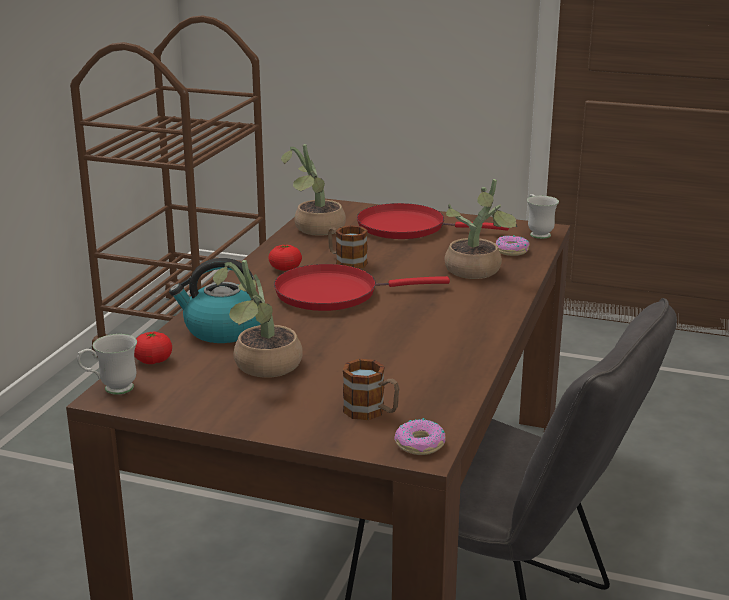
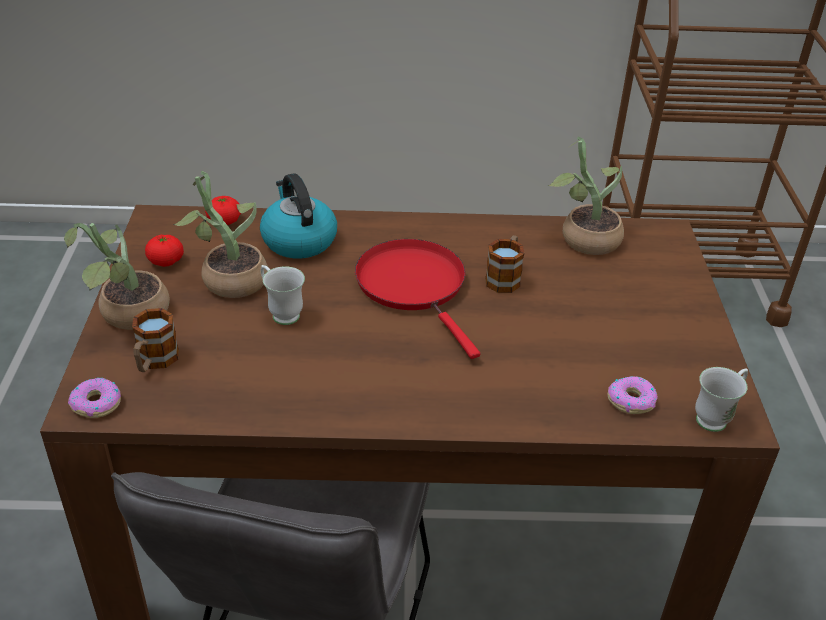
camera: 70 degrees right, 15 degrees up
white mug [77,334,137,395] -> white mug moved to [261,265,305,325]
tomato [268,245,302,271] -> tomato moved to [145,235,184,267]
red frying pan [357,203,509,239] -> none
potted plant [444,179,517,279] -> potted plant moved to [64,223,170,330]

